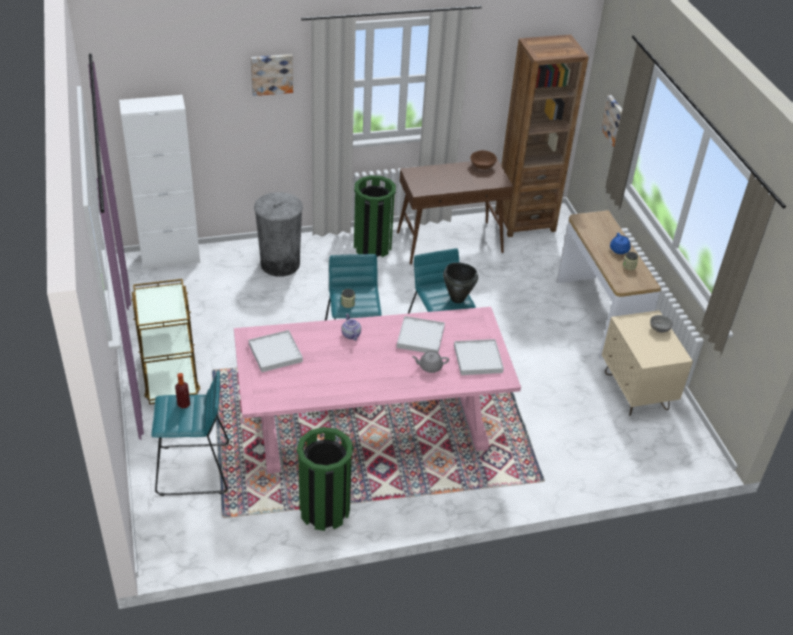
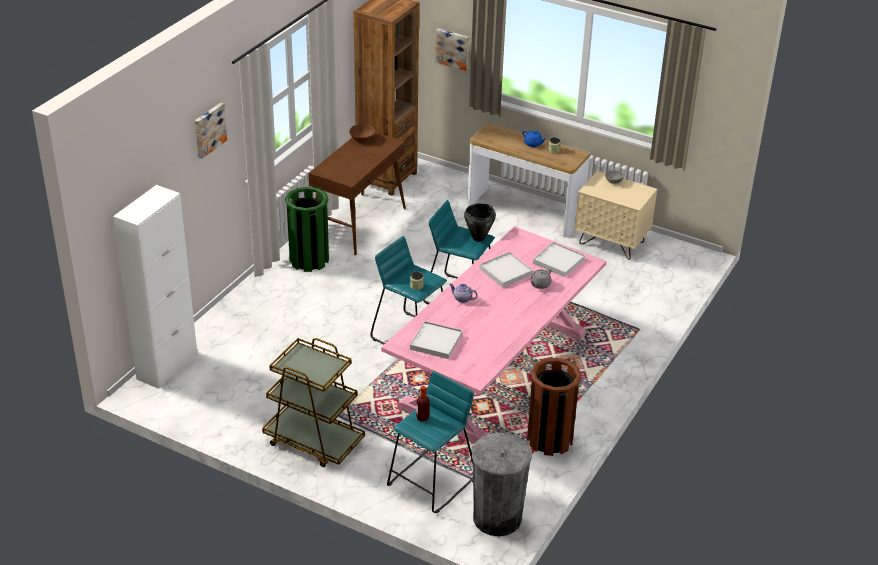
camera: 45 degrees left, 5 degrees down
grey trash can [254,192,303,277] -> grey trash can moved to [471,433,532,536]
green trash can [297,427,353,531] -> brown trash can [527,358,582,456]

